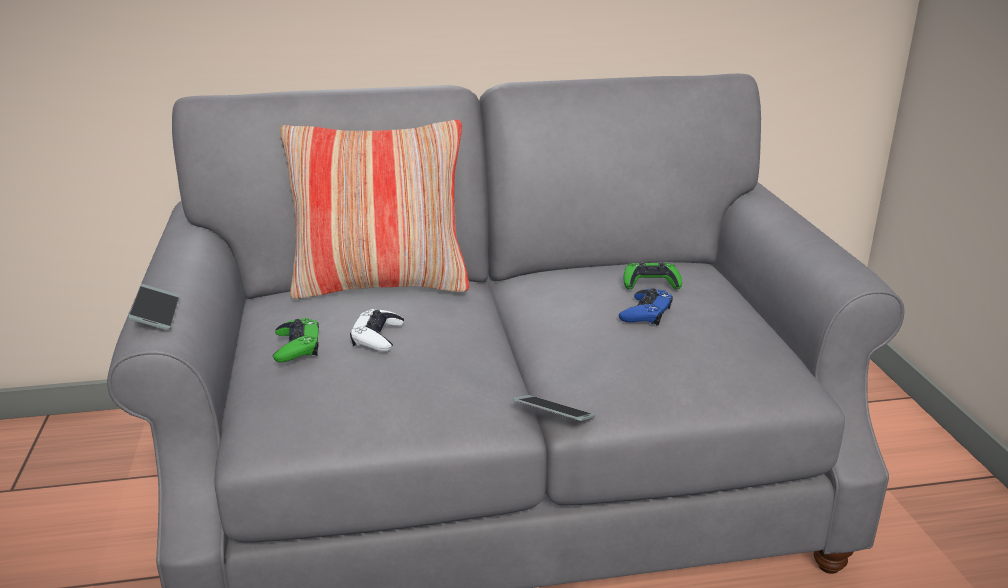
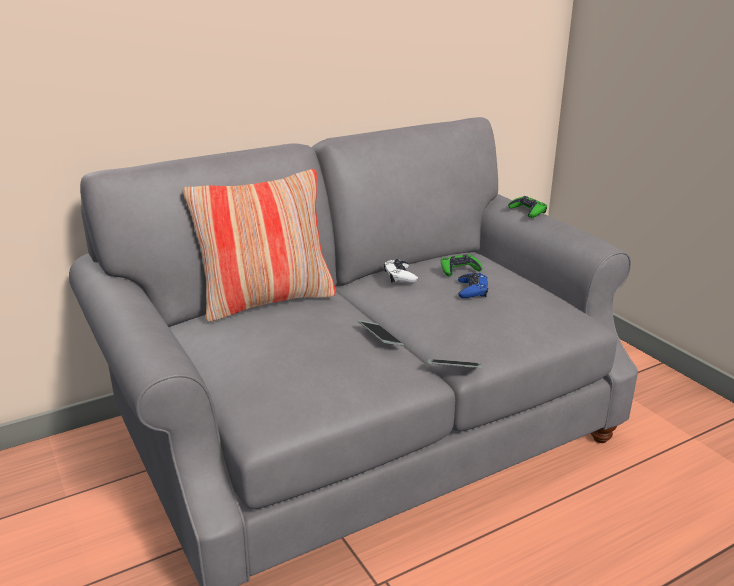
camera: 20 degrees left, 0 degrees up
phone [128,284,179,330] -> phone moved to [358,320,404,346]
green game controller [273,318,319,362] -> green game controller moved to [508,196,547,218]
white game controller [350,309,404,352] -> white game controller moved to [384,259,418,283]

